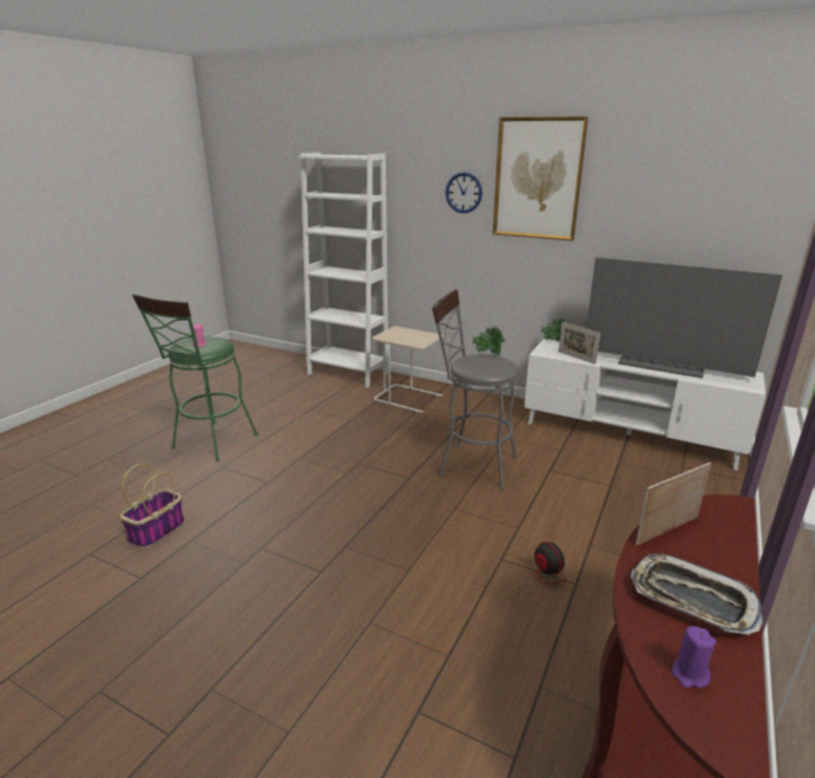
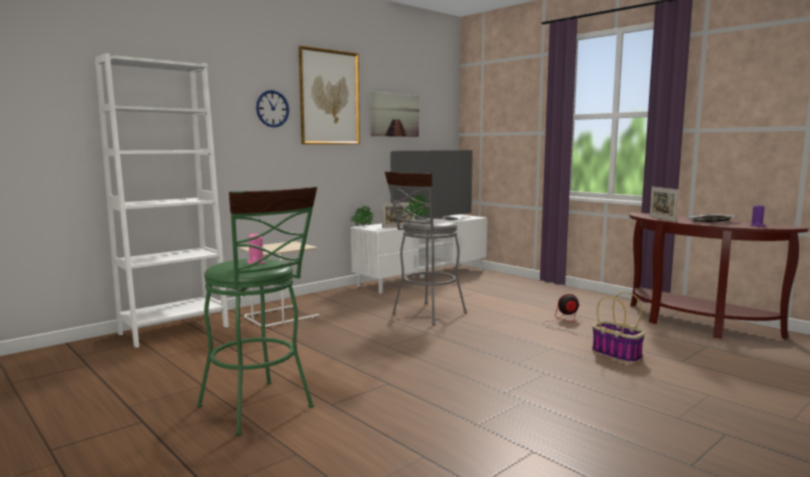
camera: 70 degrees left, 15 degrees down
basket [120,464,185,548] -> basket moved to [592,292,645,364]
none -> picture [370,92,419,137]

